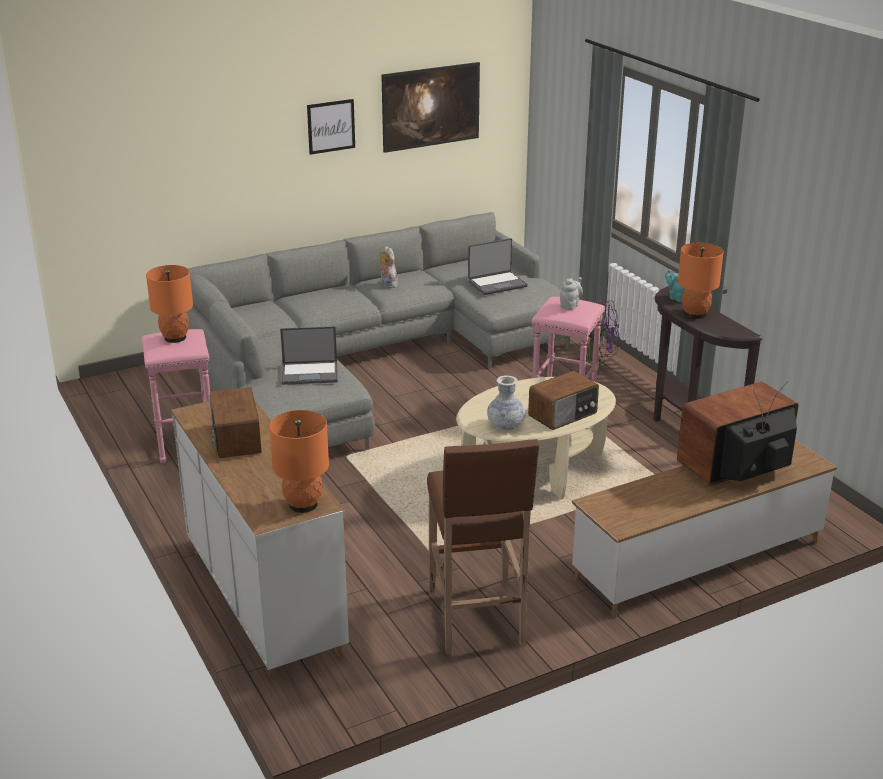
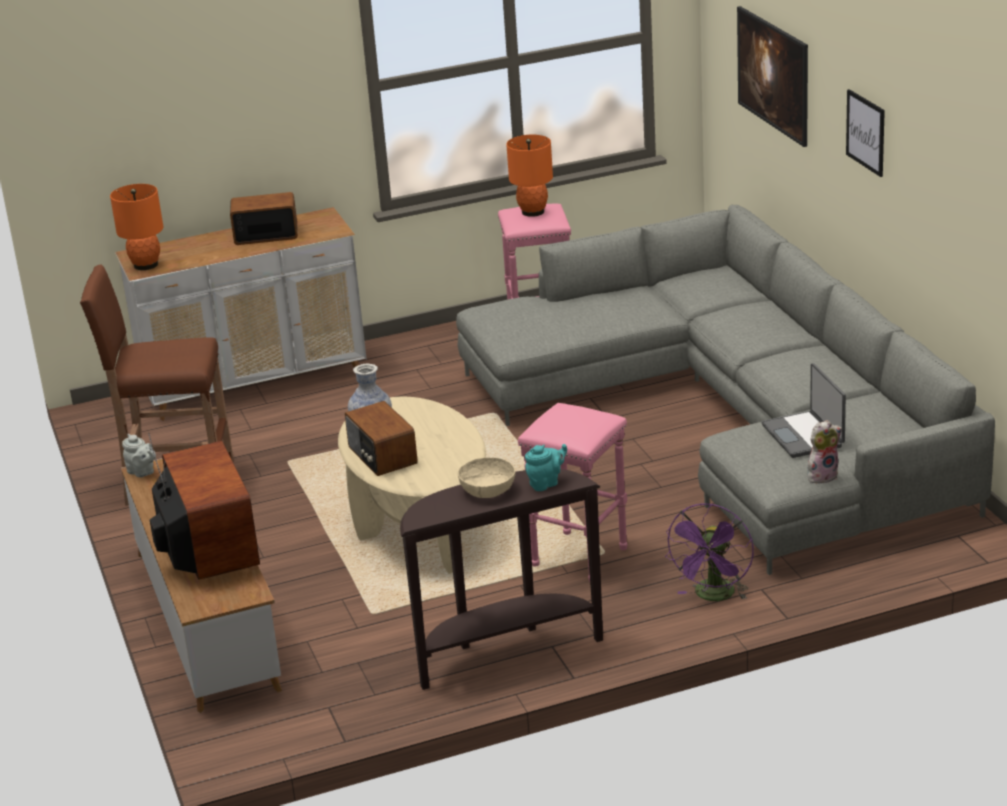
camera: 100 degrees right, 0 degrees up
laptop [280,326,338,385] -> none
plush toy [379,246,398,288] -> plush toy moved to [808,420,842,483]
picture [381,62,480,153] -> picture moved to [737,6,808,147]
grey teapot [560,277,583,310] -> grey teapot moved to [122,434,156,477]
orange table lamp [678,243,723,319] -> beige bowl [458,457,515,498]

